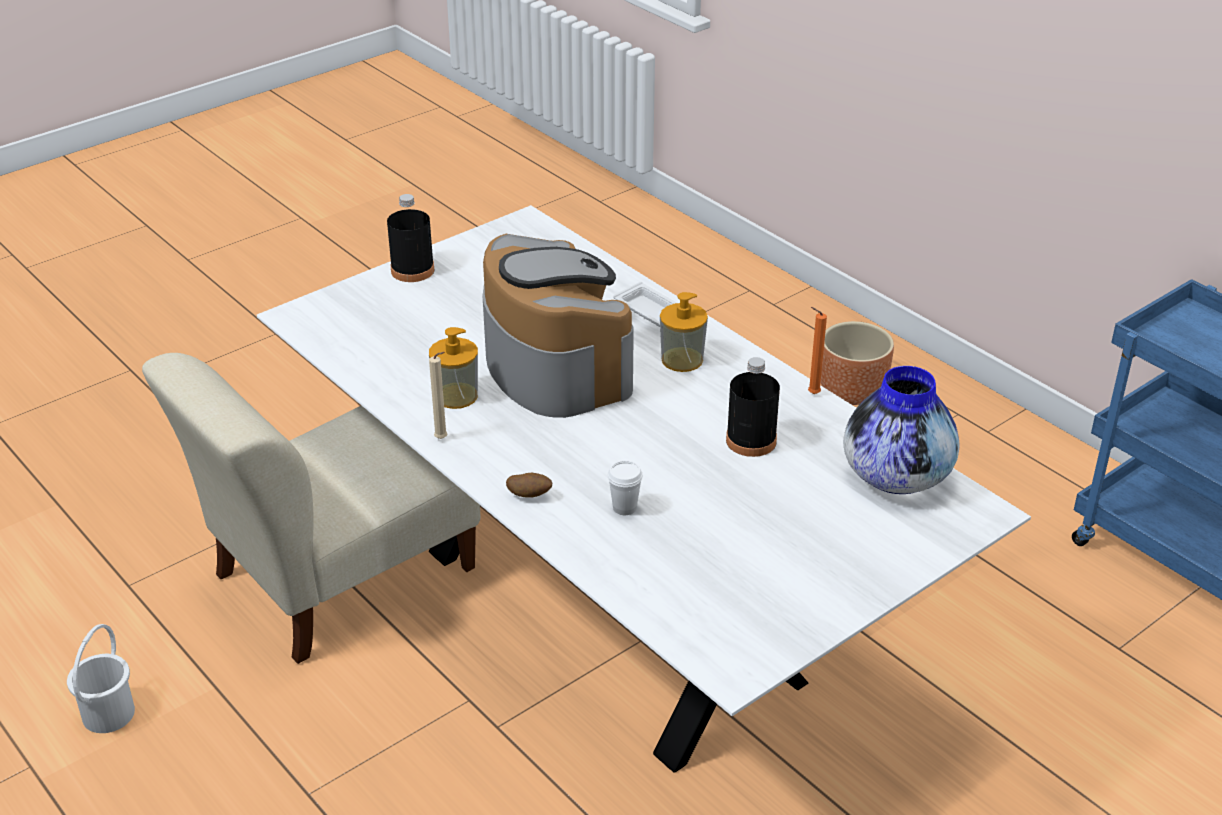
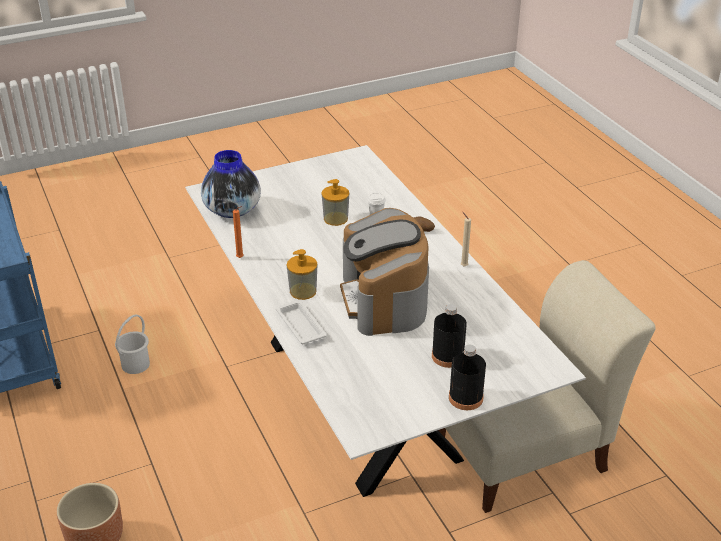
camera: 165 degrees left, 0 degrees up
white bucket [67,624,135,733] -> white bucket moved to [115,315,150,374]
soap dispenser [429,327,478,409] -> soap dispenser moved to [321,179,349,226]
black bottle [726,357,780,457] -> black bottle moved to [432,304,467,368]

